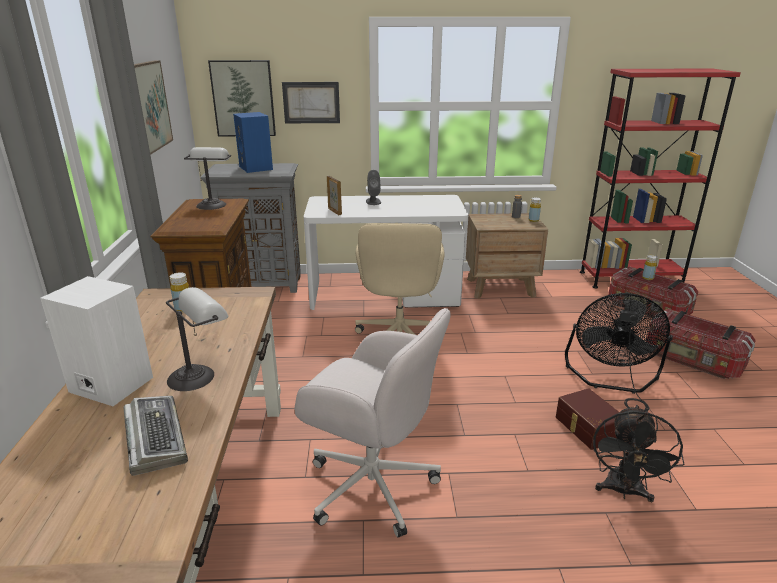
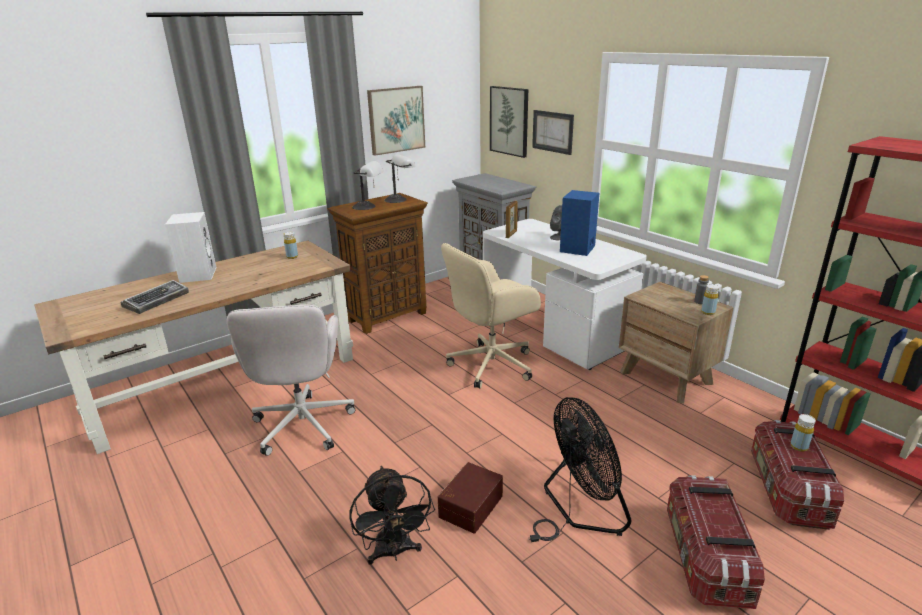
camera: 55 degrees right, 0 degrees up
table lamp [166,287,228,391] -> table lamp moved to [352,161,384,210]
blue speaker [233,112,273,173] -> blue speaker moved to [560,190,599,256]
black fan [593,405,685,503] -> black fan turned 90 degrees counterclockwise [349,466,435,565]

